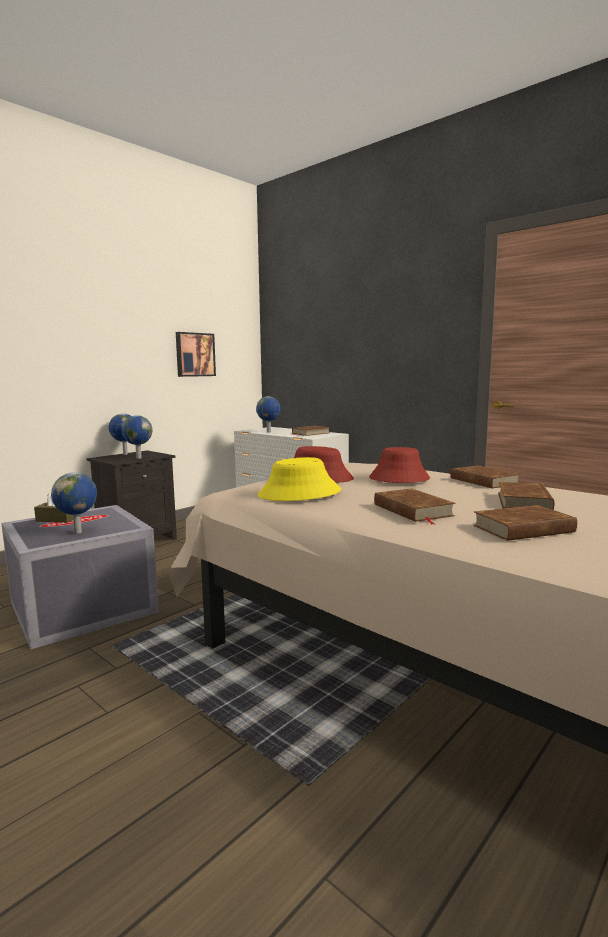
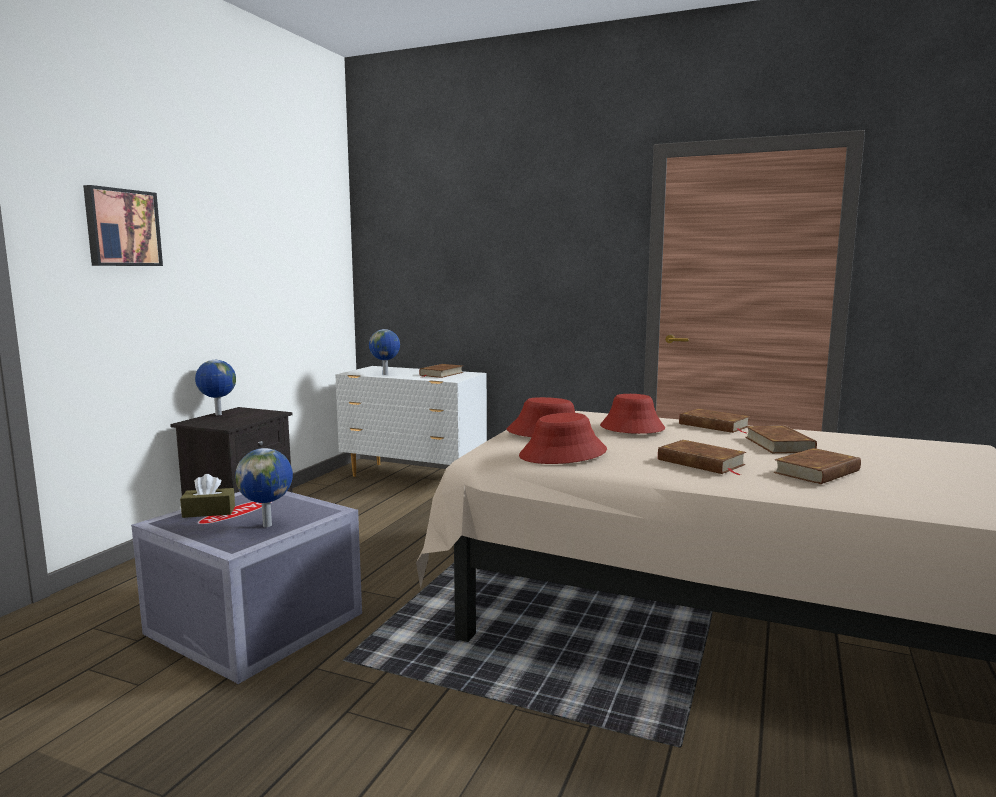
camera: 20 degrees left, 0 degrees up
globe [121,415,152,459] -> none
picture [176,332,216,377] -> picture moved to [83,185,163,266]
yellow hat [257,457,341,501] -> red hat [519,413,607,464]

